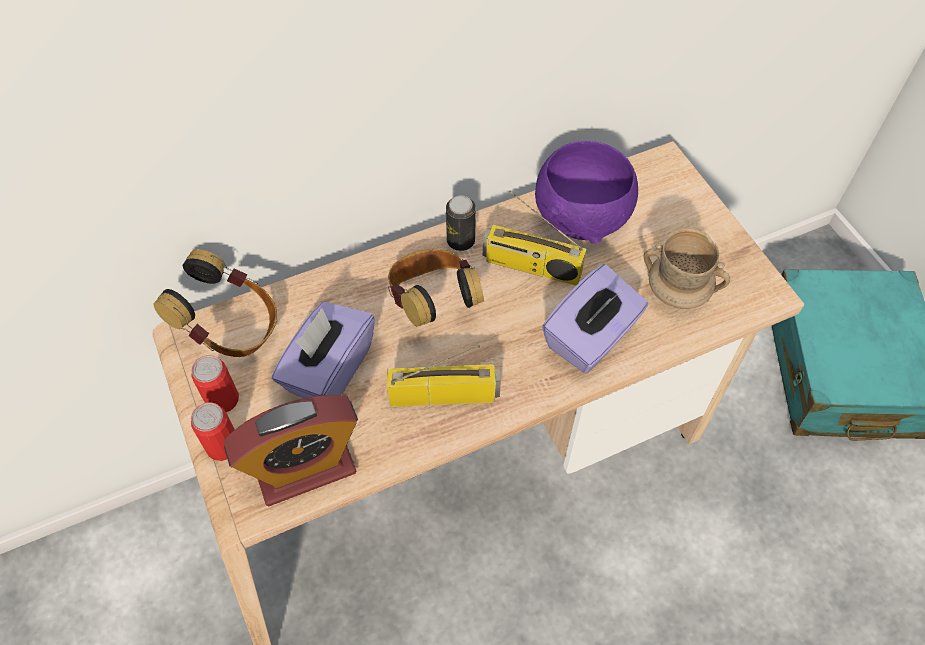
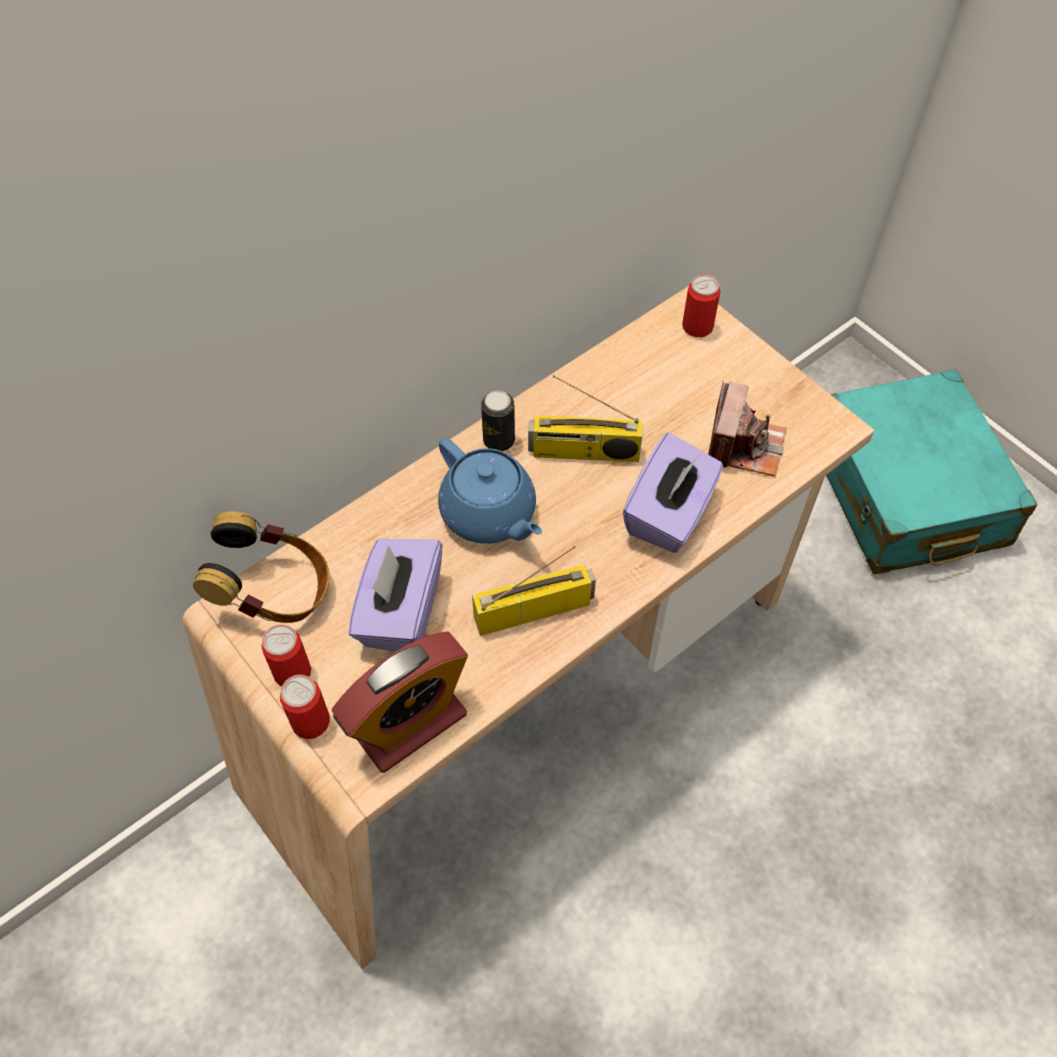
camera: 15 degrees left, 0 degrees up
headphones [388,249,484,327] -> blue teapot [438,438,542,544]
purple bowl [535,141,638,244] -> none
beige mug [644,229,730,309] -> camera [708,381,786,477]
none -> can [682,274,720,337]

